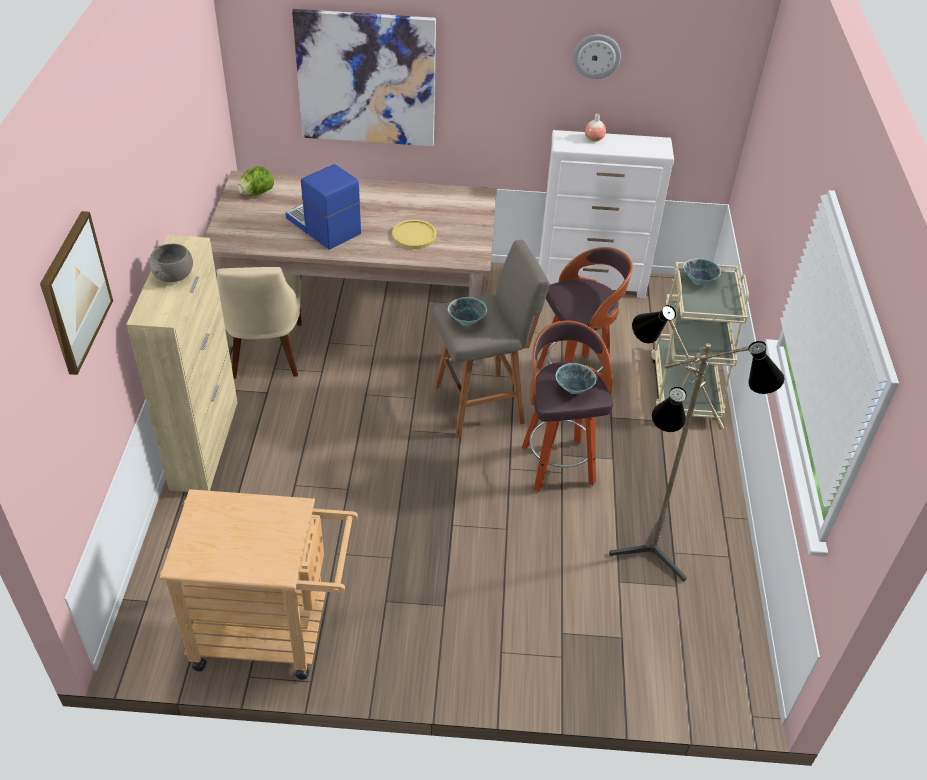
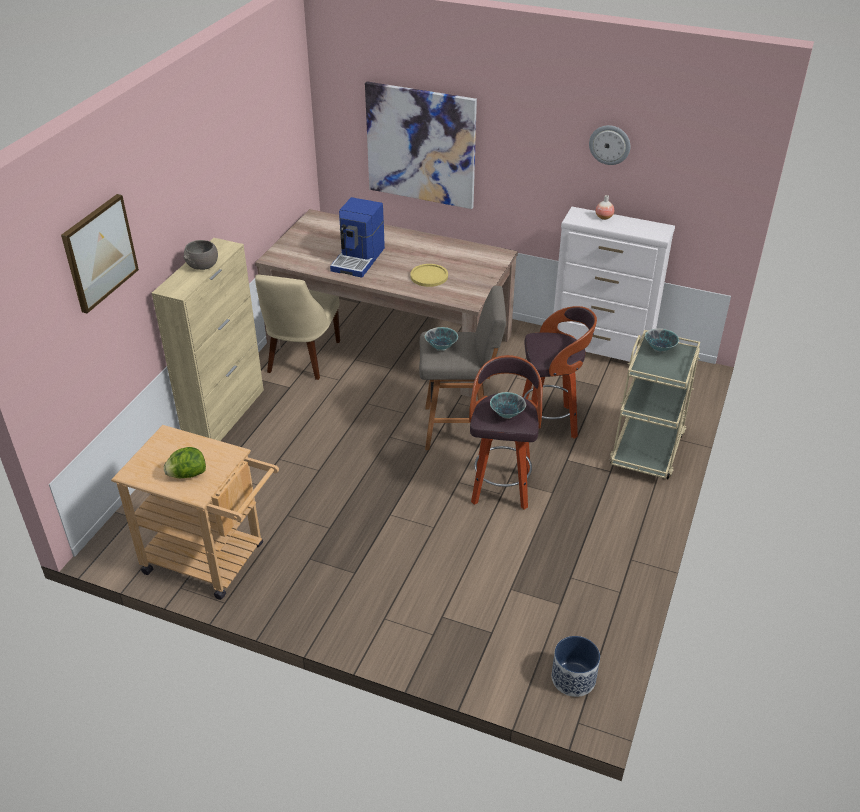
camera: 20 degrees right, 5 degrees down
lettuce [238,166,274,196] -> lettuce moved to [164,447,206,478]
coffee machine [286,164,361,250] -> coffee machine turned 135 degrees counterclockwise [330,197,385,278]
floor lamp [609,305,785,582] -> none
none -> planter [552,636,600,697]

